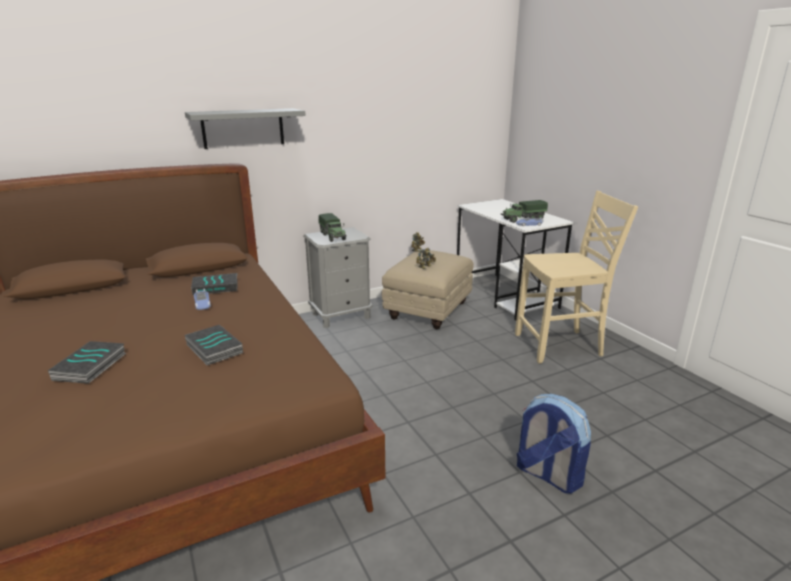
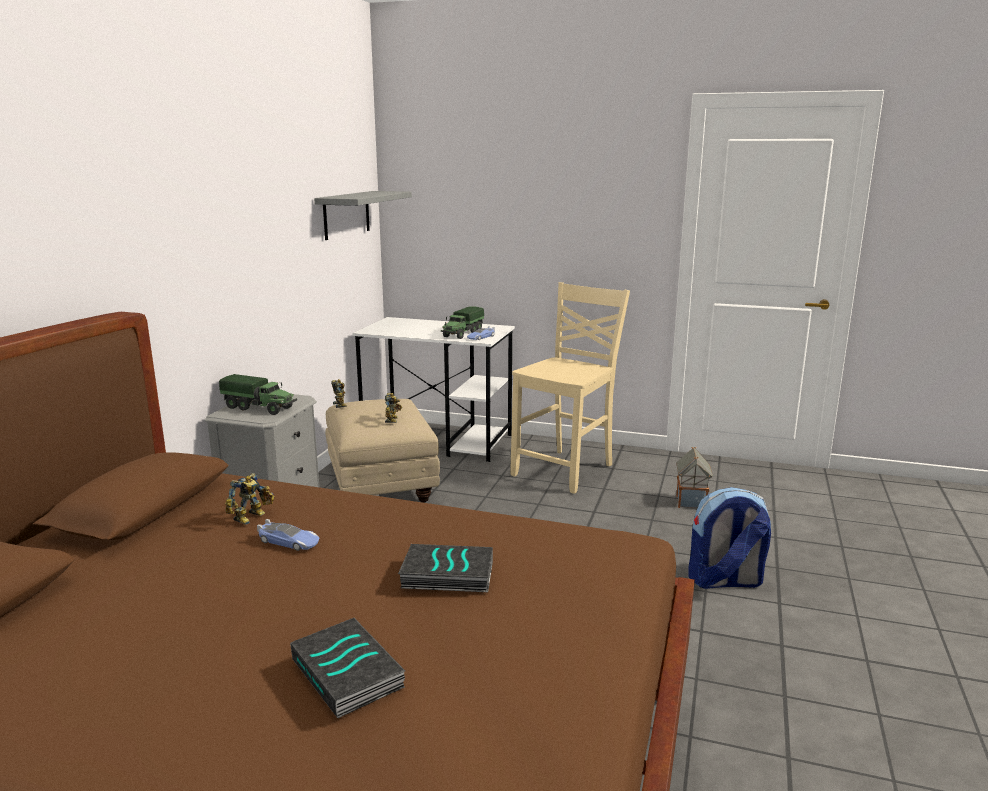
camera: 45 degrees left, 5 degrees down
grey shelf [185,108,306,149] -> grey shelf moved to [314,191,412,240]
book [191,273,238,295] -> toy robot [225,473,275,525]
none -> toy house [676,447,713,508]

